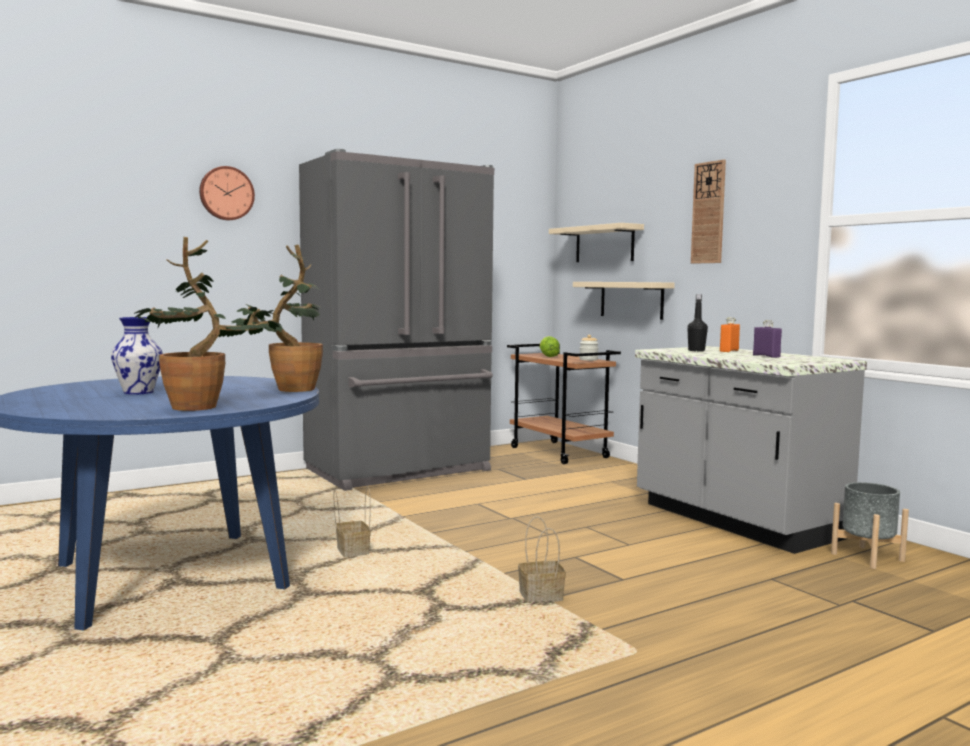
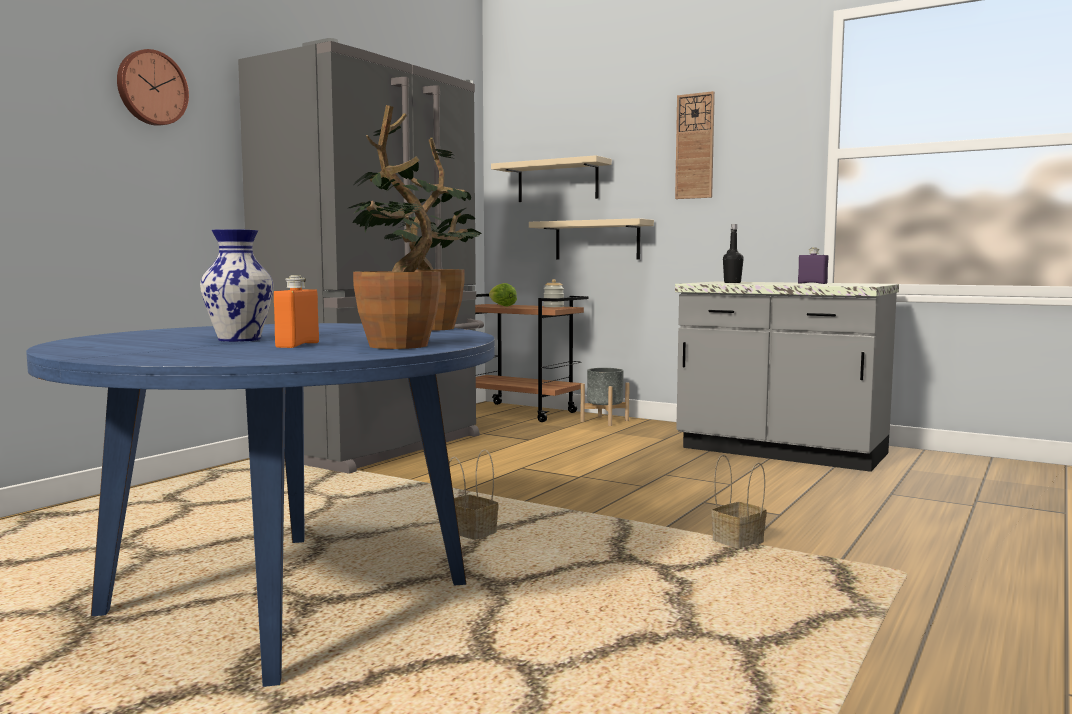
camera: 25 degrees left, 0 degrees up
orange bottle [720,317,740,352] -> orange bottle moved to [274,275,319,348]
grey planter [831,482,909,569] -> grey planter moved to [581,368,630,426]

